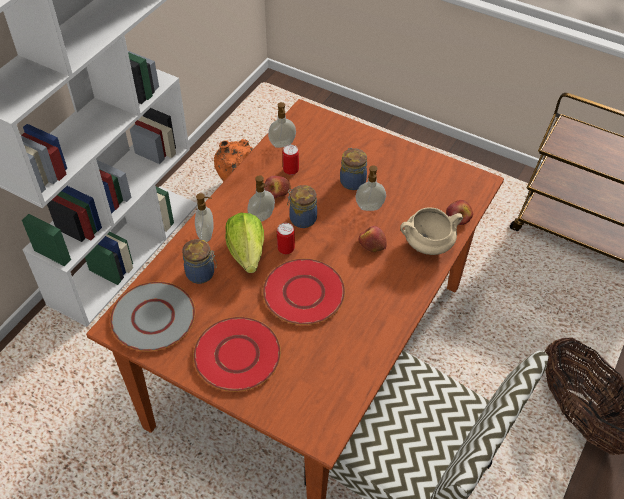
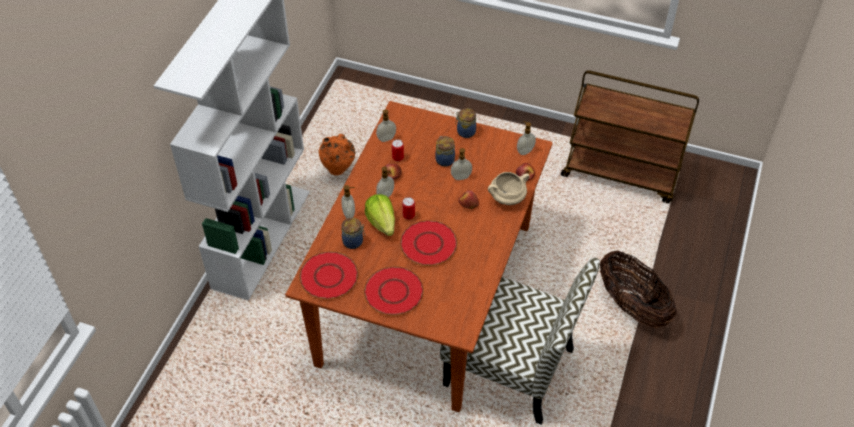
camera: 10 degrees left, 0 degrees up
grey plate [110,282,195,351] -> red plate [299,251,359,299]
jar [287,185,317,228] -> jar moved to [455,108,476,138]
none -> soap dispenser [517,121,536,155]

